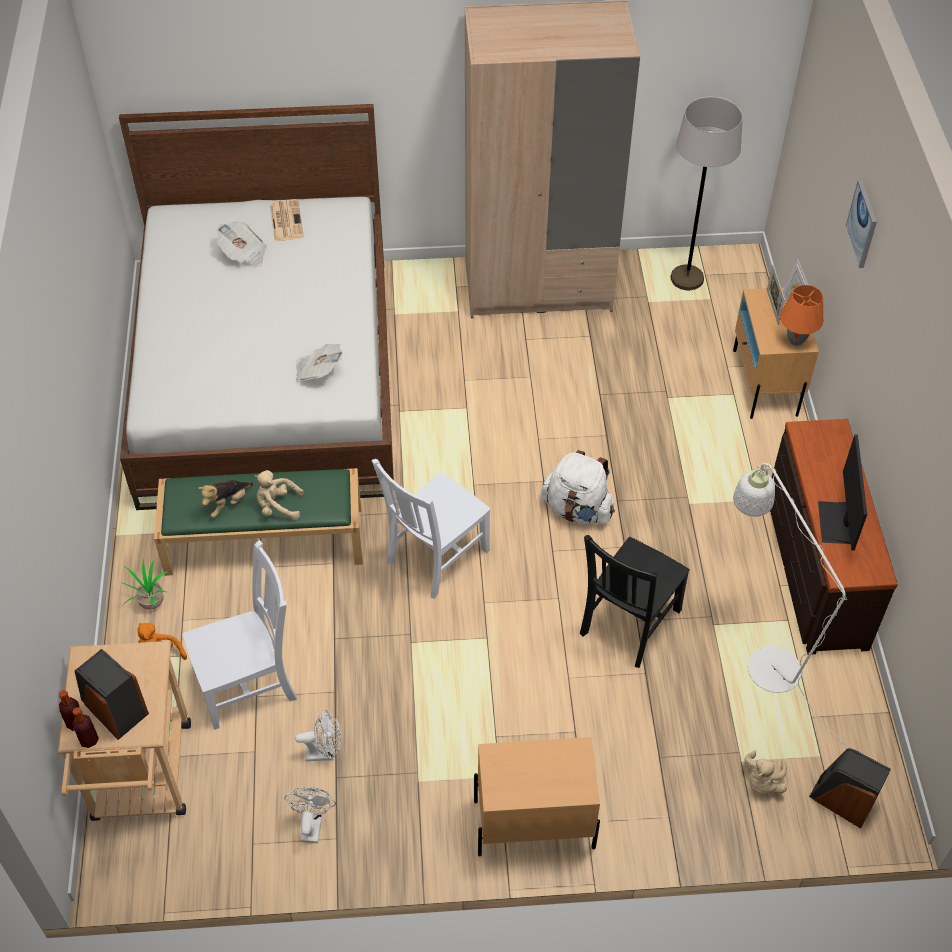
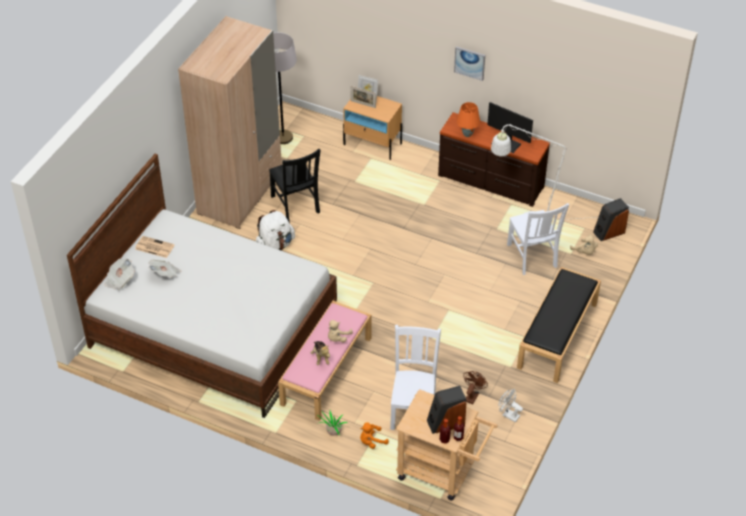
camera: 60 degrees left, 5 degrees down
green bench [154,468,363,576] -> pink bench [278,301,371,421]
white fan [295,710,341,761] -> brown fan [463,371,488,404]
newspaper [296,344,343,381] -> newspaper moved to [104,259,134,290]
white chair [372,459,491,599] -> white chair moved to [507,203,569,275]
beige nightstand [474,737,600,856] -> black bench [517,267,601,383]
white backpack [541,450,615,525] -> white backpack moved to [256,210,295,250]
black chair [580,535,690,668] -> black chair moved to [269,149,321,223]
orange table lamp [780,285,823,346] -> orange table lamp moved to [457,102,480,137]
picture [845,180,877,268] -> picture moved to [454,47,485,81]

